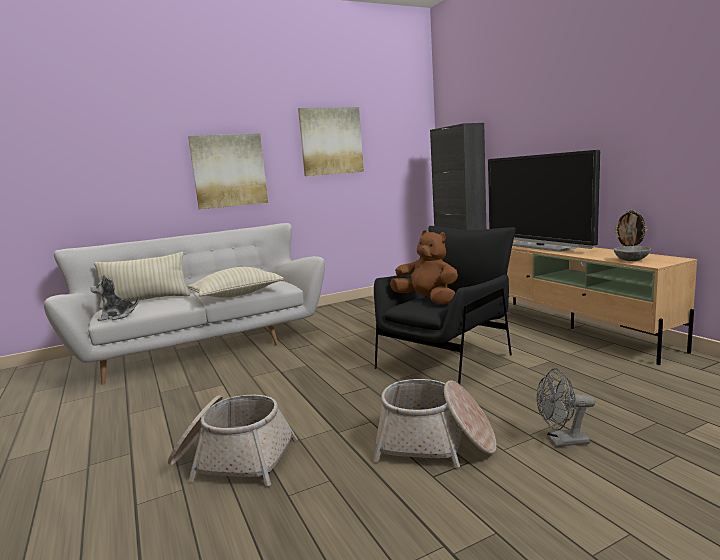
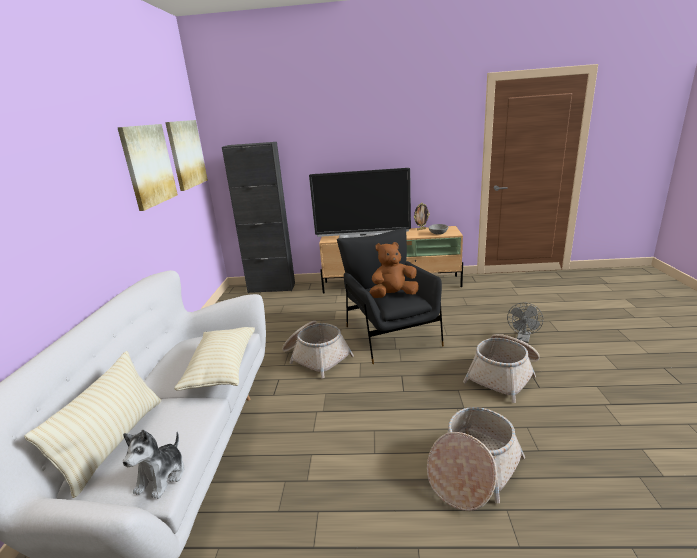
camera: 60 degrees left, 10 degrees up
picture [188,133,268,209] -> picture moved to [165,120,208,191]
none -> basket [282,321,354,378]

